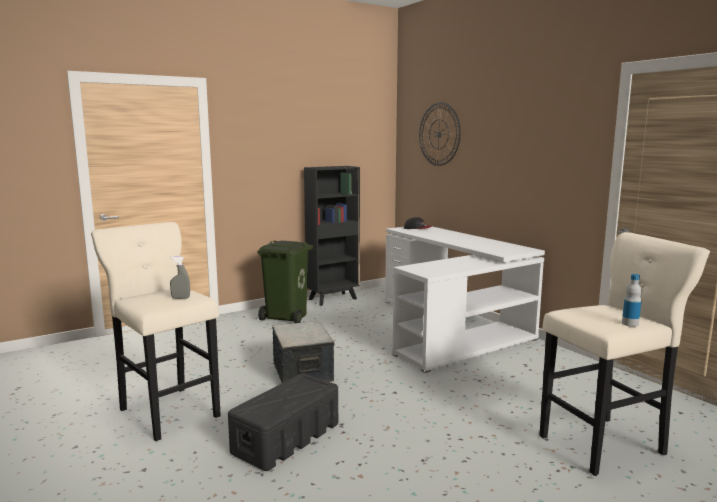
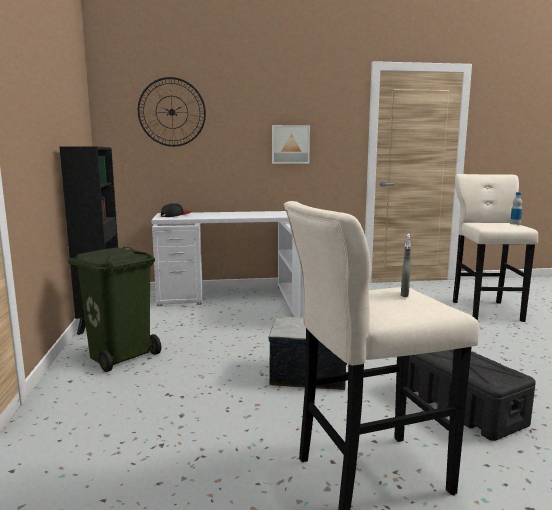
camera: 65 degrees left, 0 degrees up
none -> picture [272,125,310,164]

